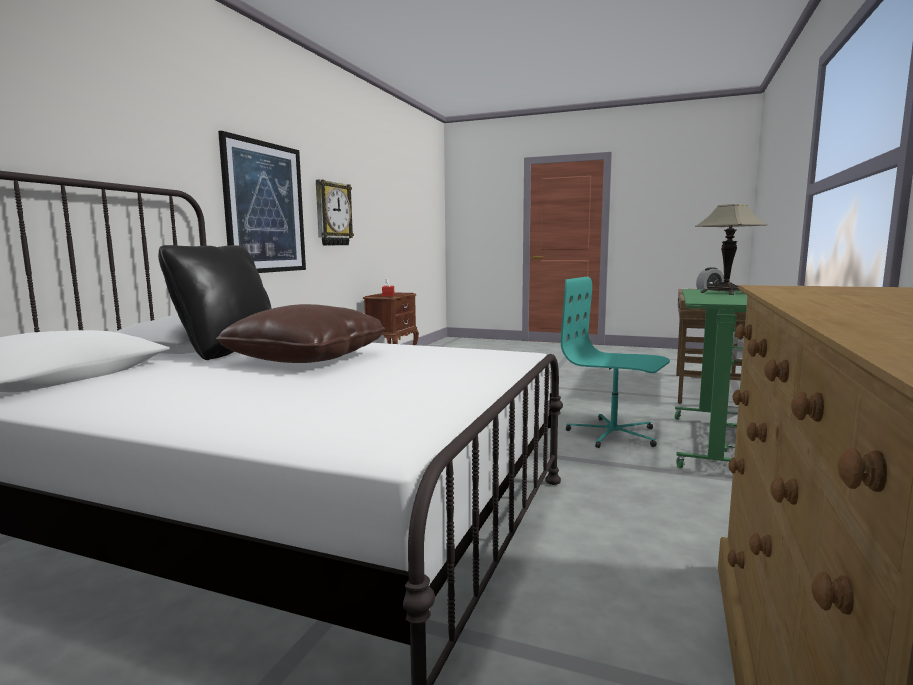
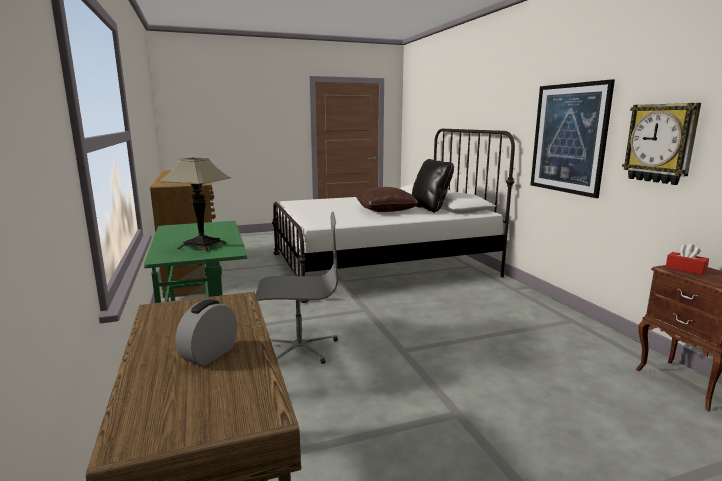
camera: 140 degrees right, 5 degrees up
turquoise office chair [561,277,670,448] -> grey office chair [256,212,338,364]

